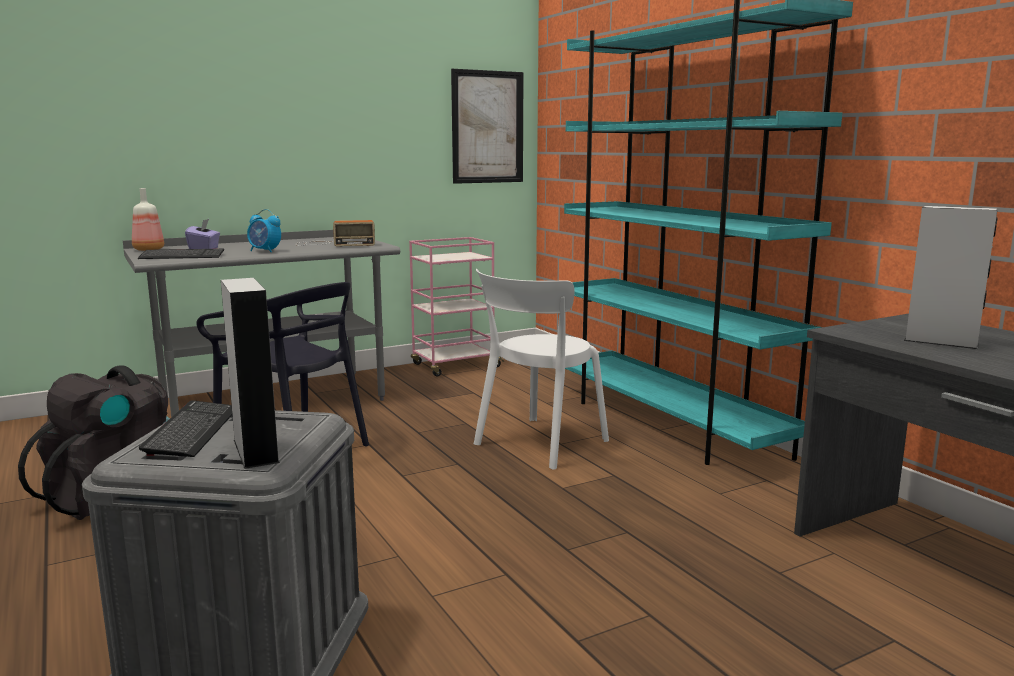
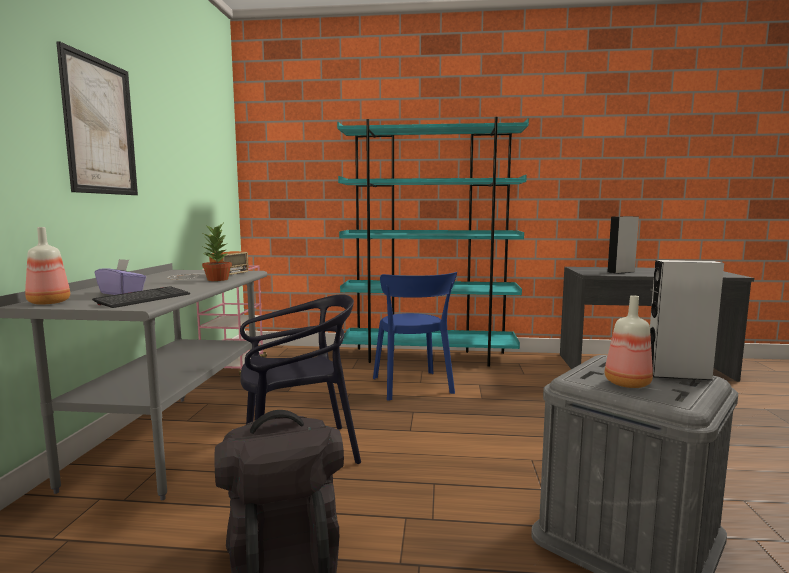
camera: 55 degrees left, 5 degrees down
keyboard [139,400,232,457] -> bottle [605,295,653,388]
alarm clock [247,209,281,252] -> none
picture [451,69,523,184] -> picture moved to [56,41,138,195]
white chair [474,269,609,470] -> blue chair [373,272,457,401]
none -> potted plant [202,224,232,281]

